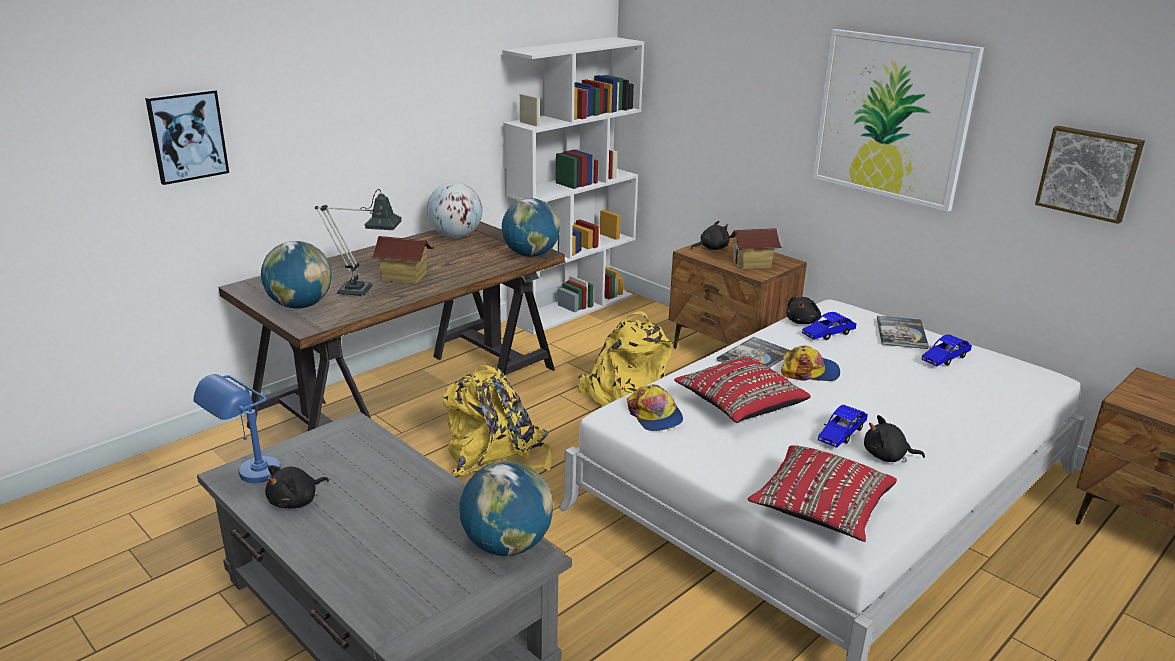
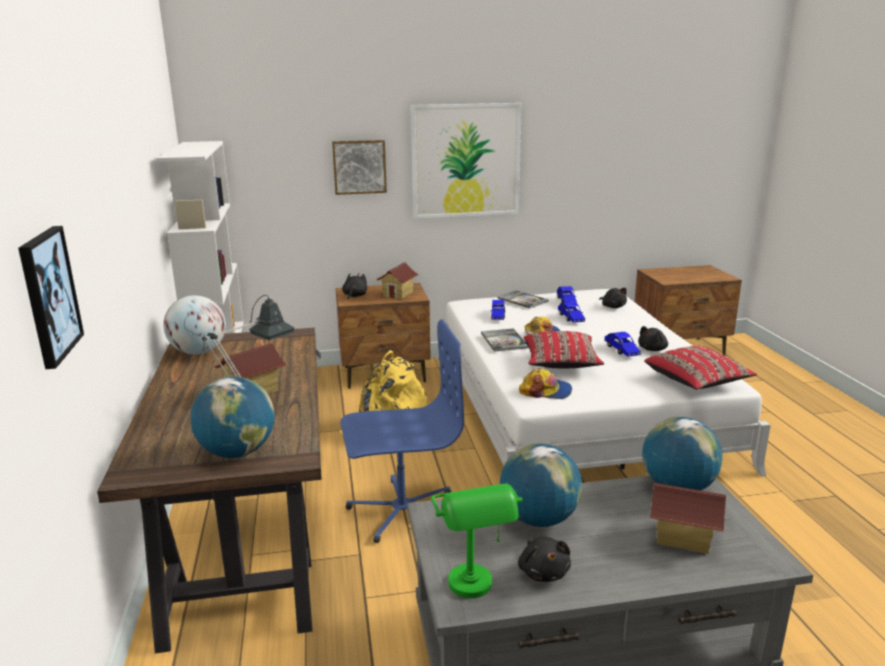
camera: 55 degrees left, 5 degrees down
blue table lamp [194,374,281,483] -> green table lamp [431,483,523,598]
yellow backpack [443,365,551,476] -> blue office chair [340,319,464,543]
globe [502,198,560,257] -> globe moved to [500,443,582,527]
black plush toy [786,296,821,324] -> black plush toy moved to [599,288,627,308]
picture [1035,126,1145,224] -> picture moved to [332,140,387,195]
none -> blue toy car [558,302,585,323]
none -> toy house [650,483,726,554]

